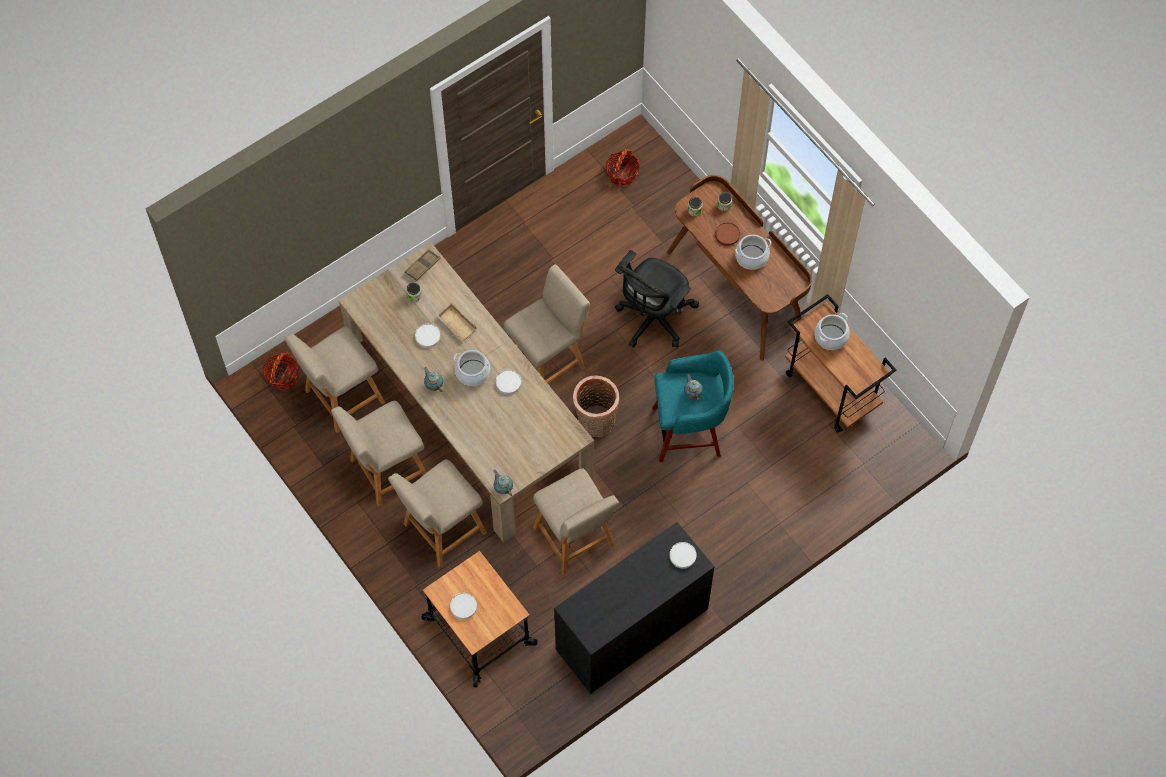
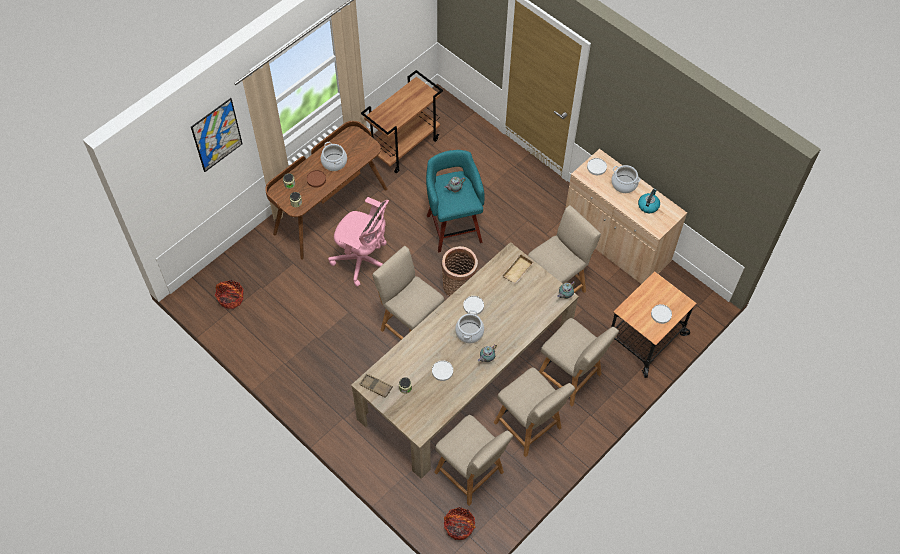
camera: 100 degrees left, 5 degrees down
beige tray [436,303,478,341] -> beige tray moved to [502,253,534,285]
black cabinet [554,522,715,694] -> beige cabinet [565,149,687,284]
black office chair [615,250,699,348] -> pink office chair [328,197,389,287]
cooking pot [815,313,850,350] -> cooking pot moved to [611,165,641,193]
none -> picture [191,98,243,172]
none -> kettle [638,188,660,213]

